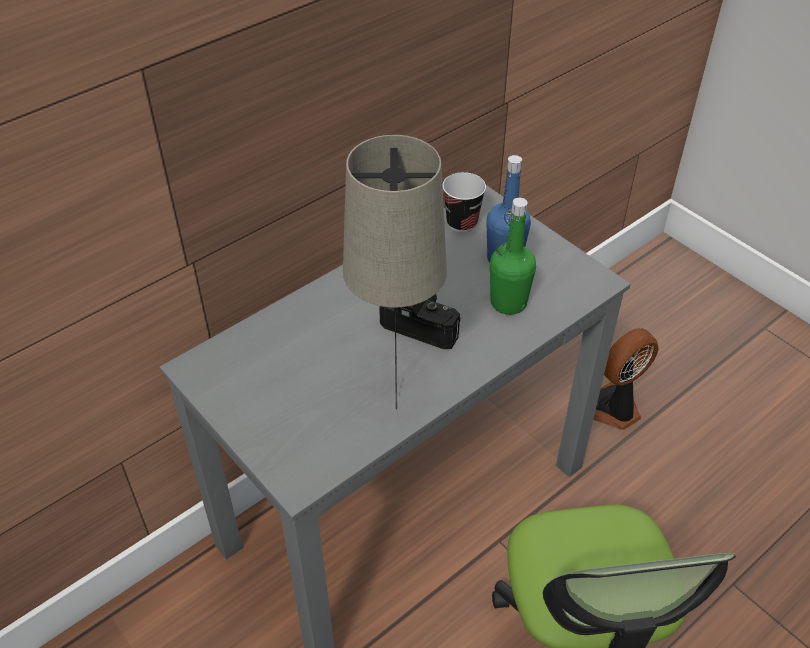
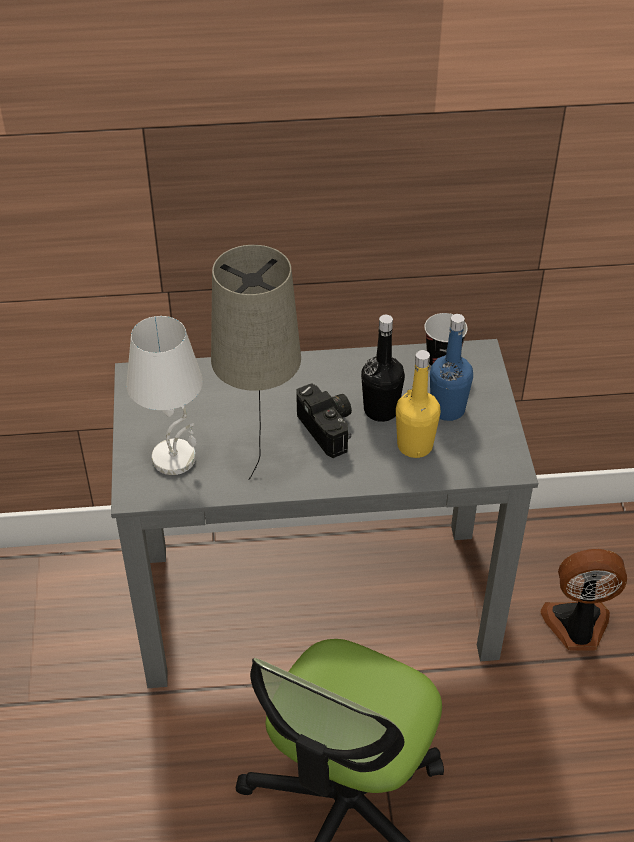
camera: 35 degrees right, 0 degrees up
green bottle [490,198,536,315] -> yellow bottle [396,350,440,458]
none -> white table lamp [126,316,203,475]
none -> black bottle [361,315,405,422]

